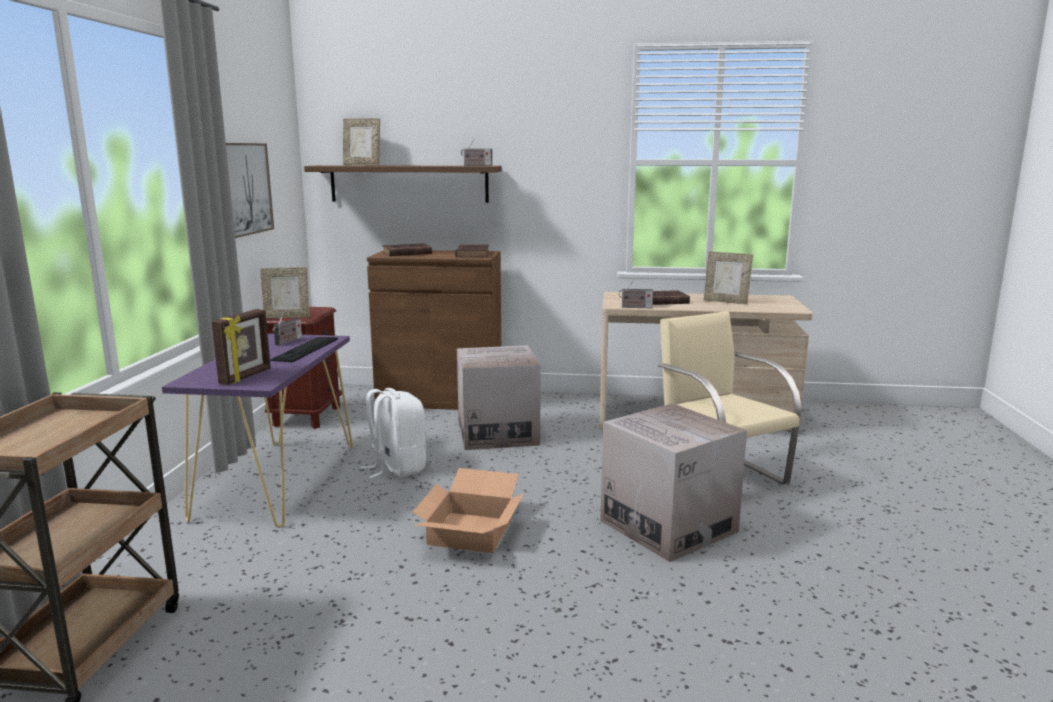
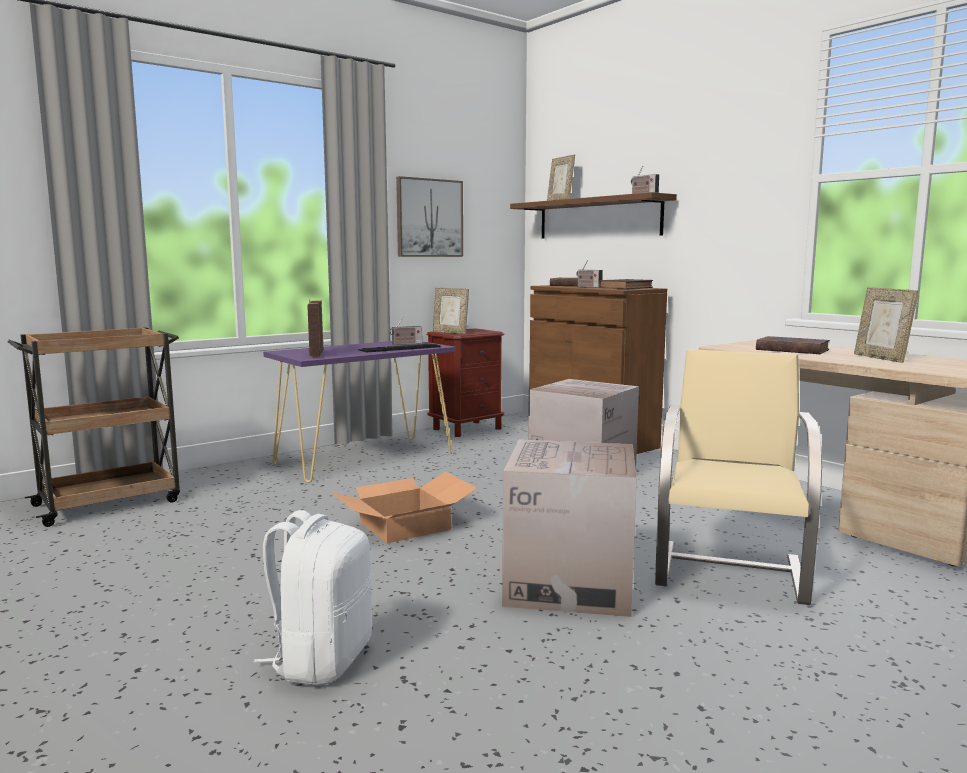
camera: 45 degrees right, 5 degrees down
picture frame [212,309,271,385] -> picture frame turned 105 degrees clockwise [307,299,323,357]
white backpack [361,388,426,478] -> white backpack moved to [254,510,372,686]
radio [619,280,653,308] -> radio moved to [577,260,603,288]

